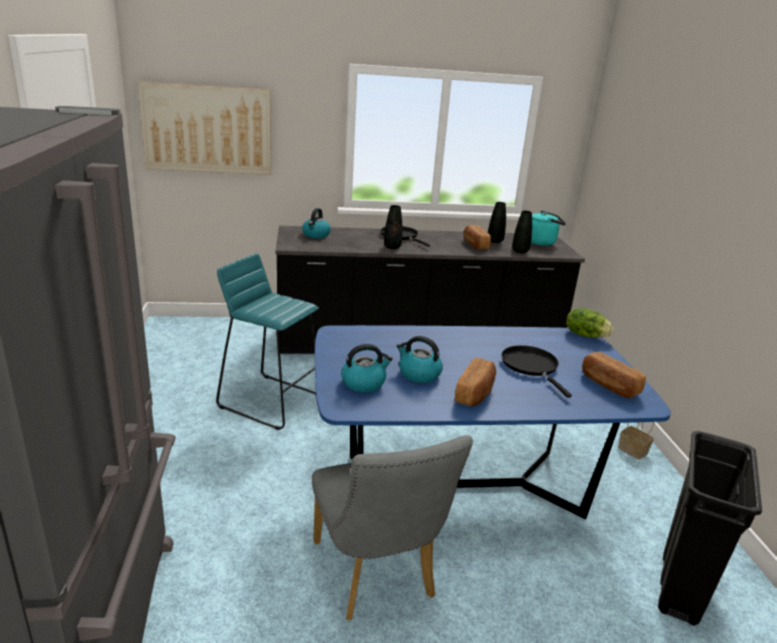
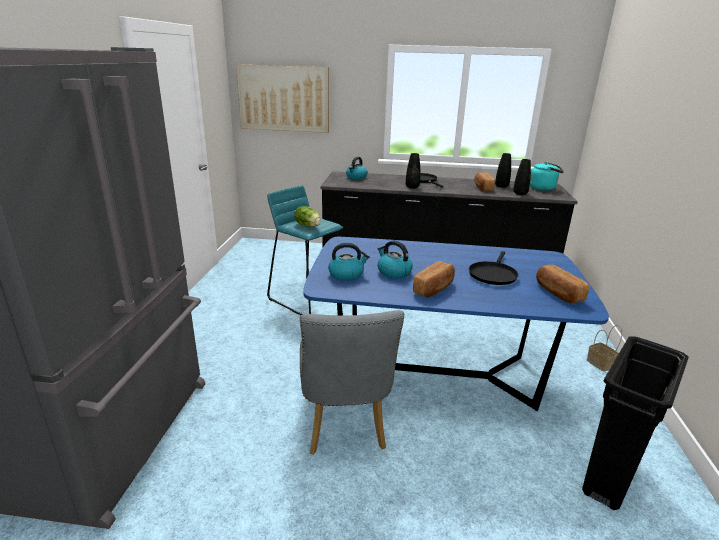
camera: 15 degrees right, 0 degrees up
black frying pan [502,345,572,398] -> black frying pan turned 150 degrees counterclockwise [469,251,519,285]
lettuce [566,308,614,338] -> lettuce moved to [294,206,321,227]

